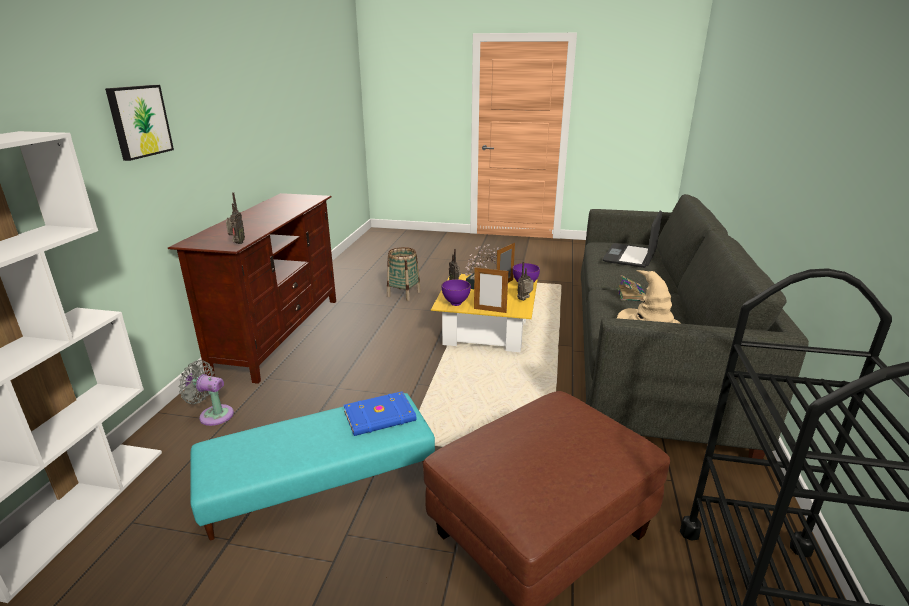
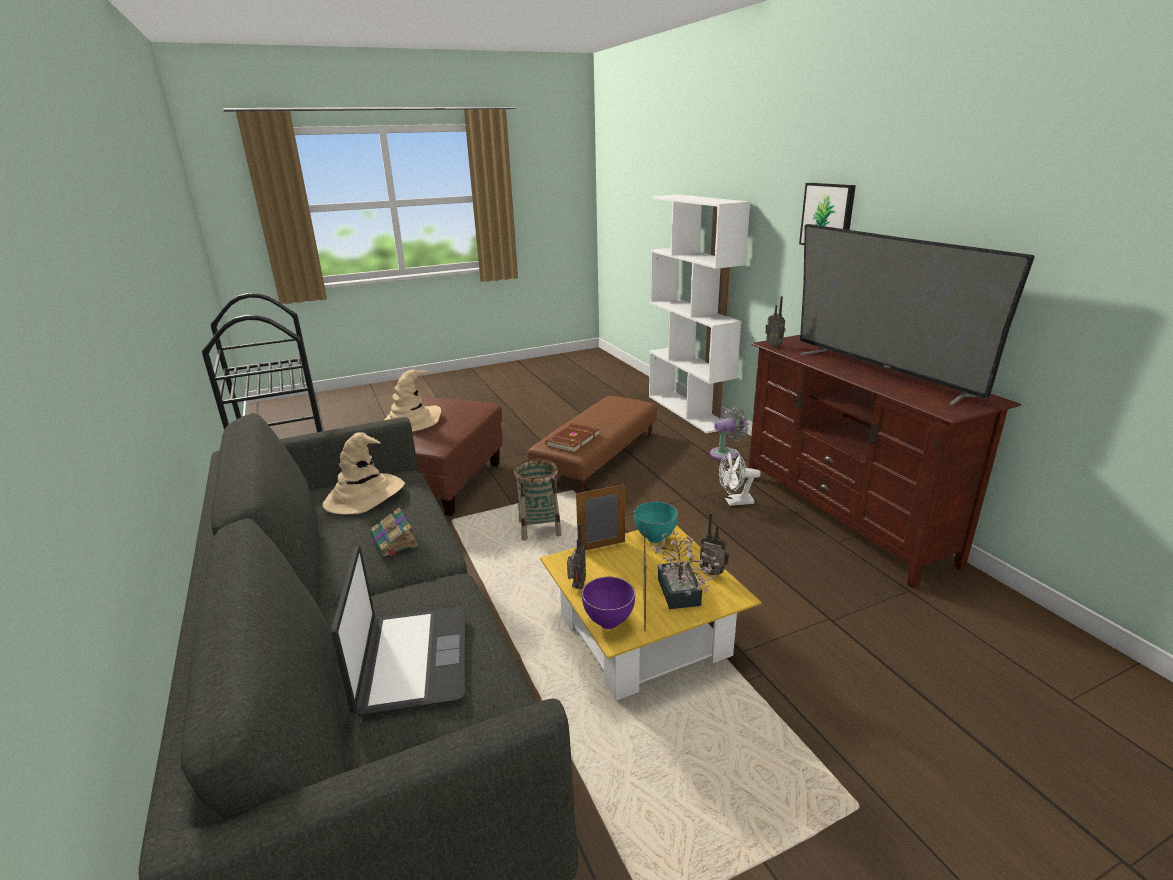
camera: 145 degrees right, 0 degrees up
turquoise ottoman [190,393,435,540] -> brown ottoman [528,396,657,493]
blue book [344,391,417,436] -> brown book [545,423,600,453]
basket [387,247,421,301] -> basket moved to [514,459,562,541]
purple bowl [442,279,471,306] -> turquoise bowl [634,501,678,543]
none -> beige hat [384,370,441,432]
none -> white fan [719,449,761,506]
none -> television [800,224,1035,406]

